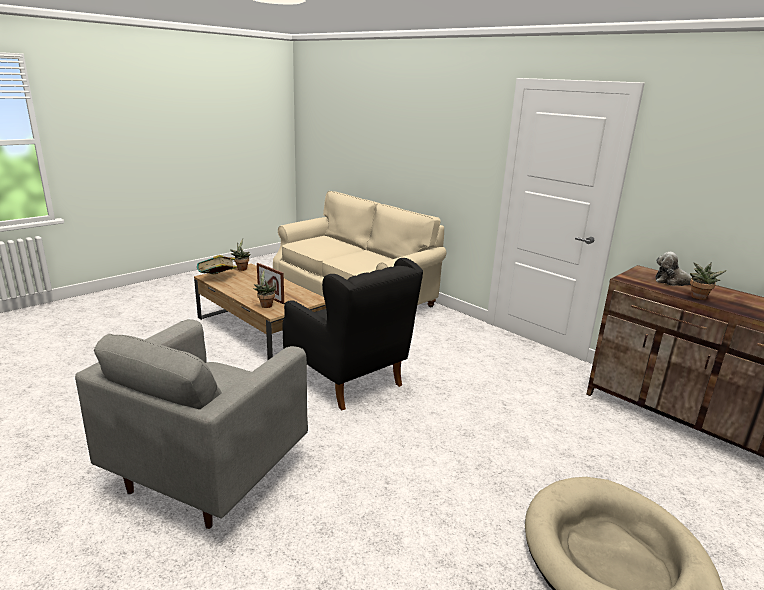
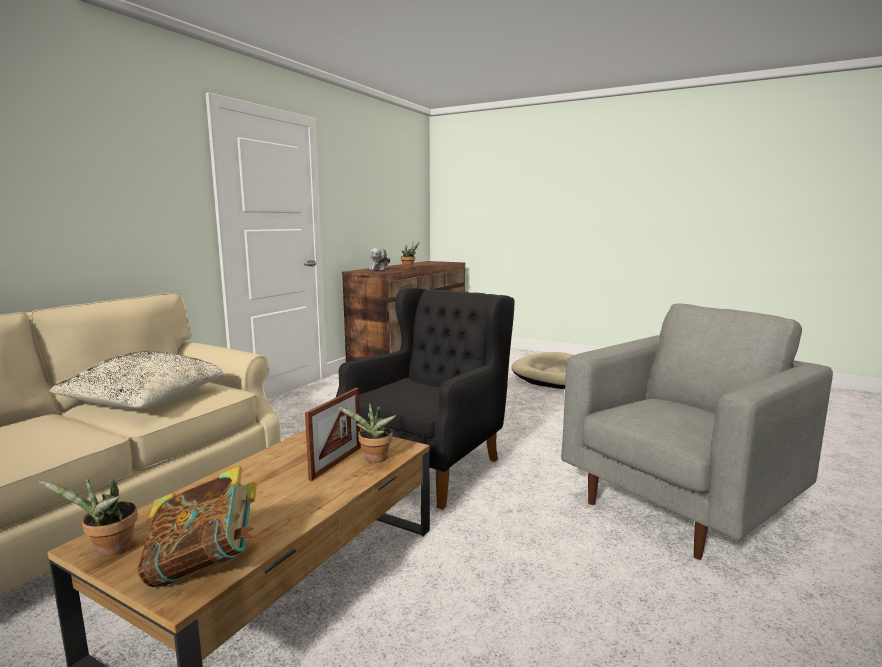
camera: 105 degrees left, 10 degrees down
grey armchair [75,319,308,529] -> grey armchair turned 45 degrees counterclockwise [561,303,833,560]
none -> beige pillow [49,351,223,409]

